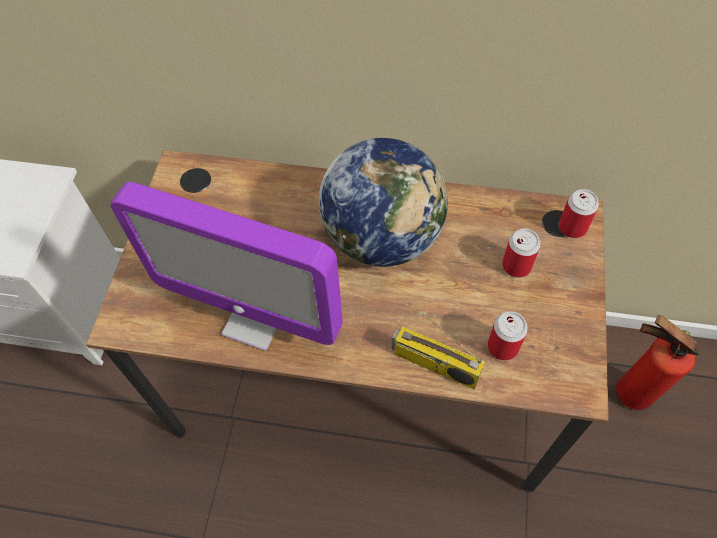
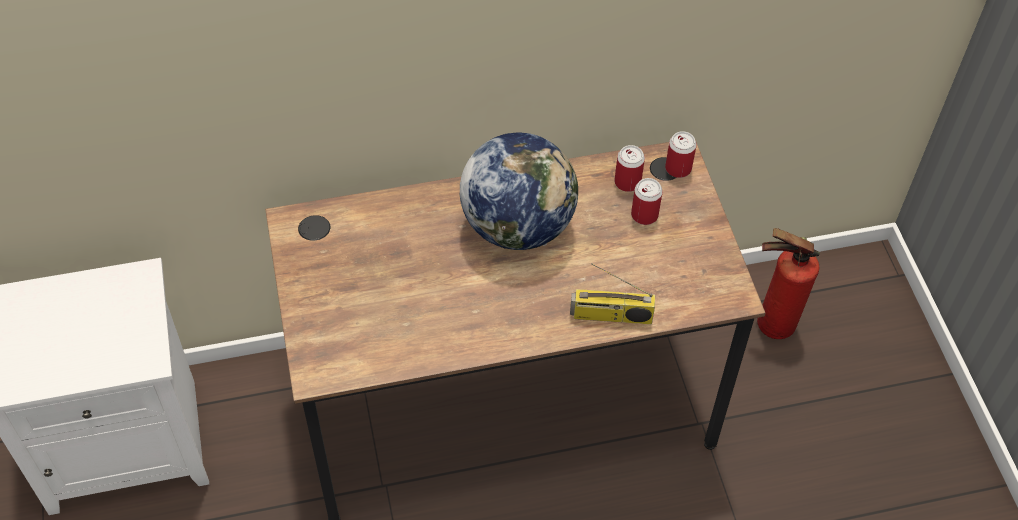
camera: 25 degrees left, 5 degrees down
monitor [110,182,343,351] -> none
can [487,311,528,360] -> can moved to [614,145,645,192]

